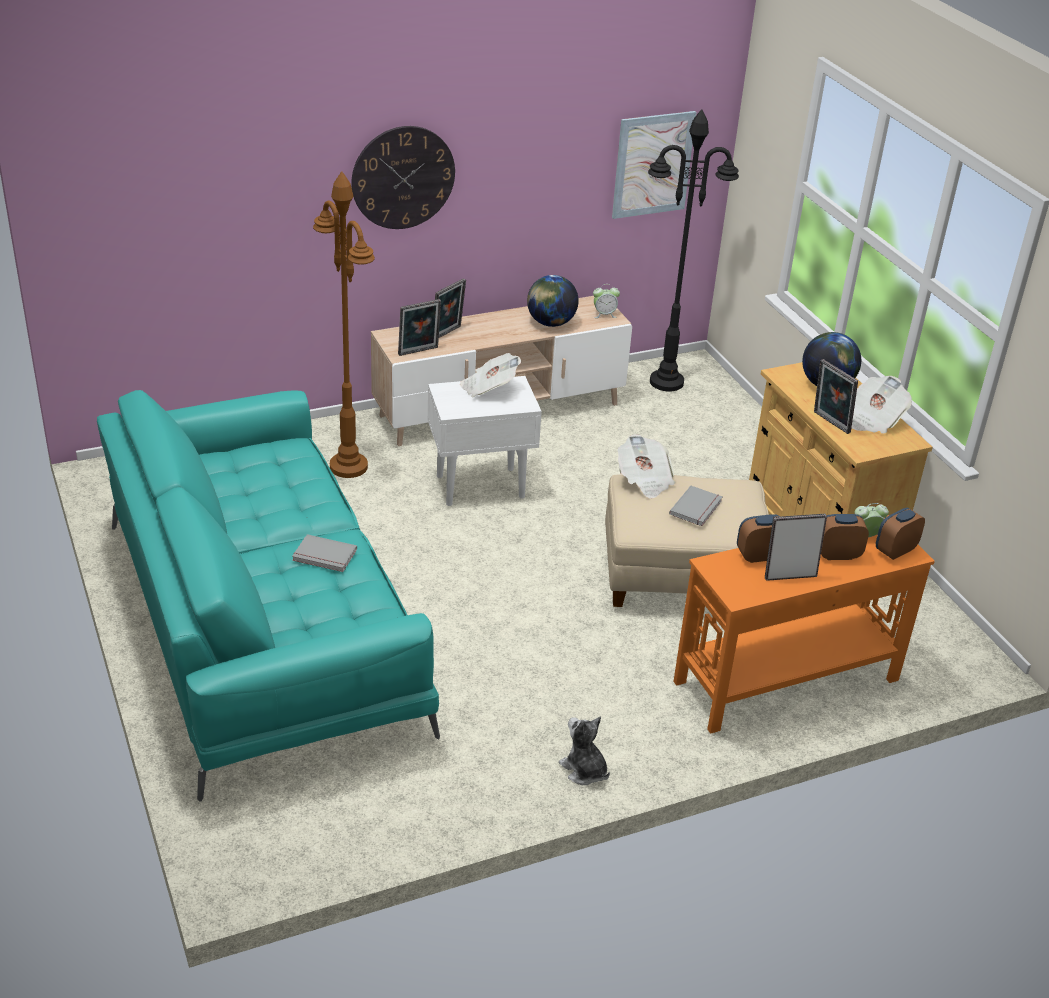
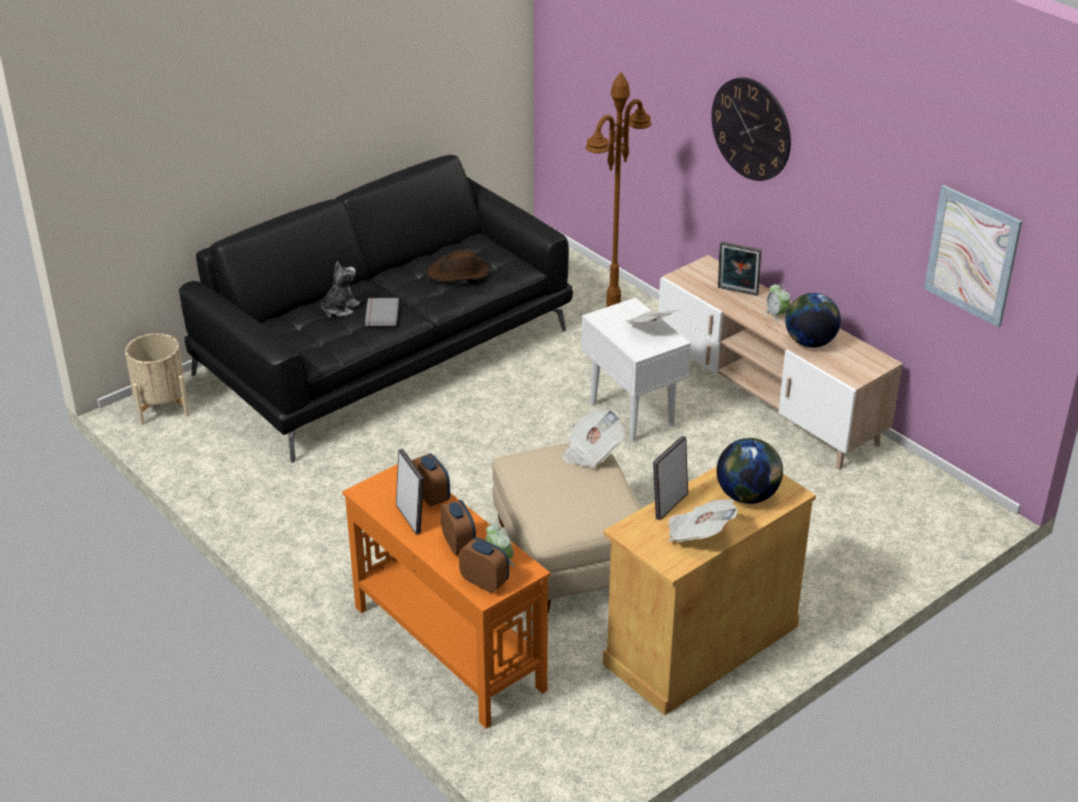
camera: 75 degrees right, 0 degrees up
turquoise sofa [97,390,440,802] -> black sofa [179,155,573,463]
picture frame [398,299,441,356] -> none
plush toy [559,716,610,785] -> plush toy moved to [321,261,360,317]
alarm clock [593,284,620,318] -> alarm clock moved to [765,283,790,322]
black floor lamp [648,109,739,392] -> none
grey book [669,486,722,526] -> none
none -> beige planter [125,333,189,425]
none -> brown hat [427,249,490,282]

